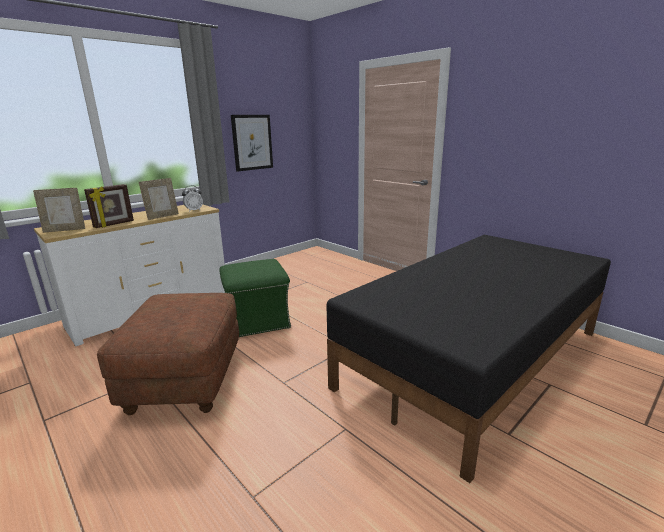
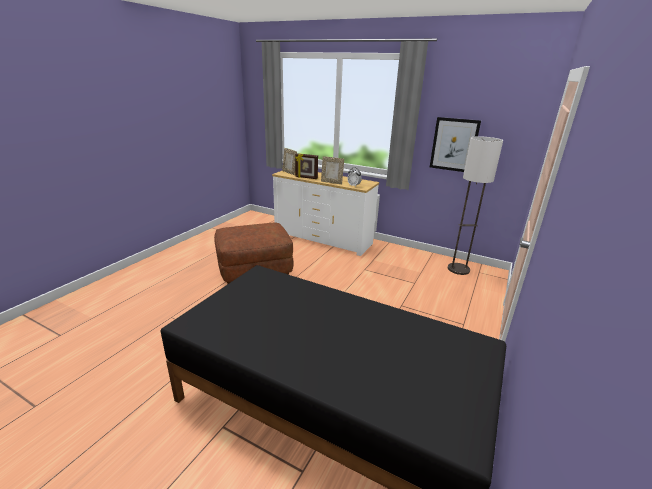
camera: 70 degrees right, 5 degrees up
green ottoman [220,259,291,337] -> none
none -> floor lamp [448,136,503,275]

